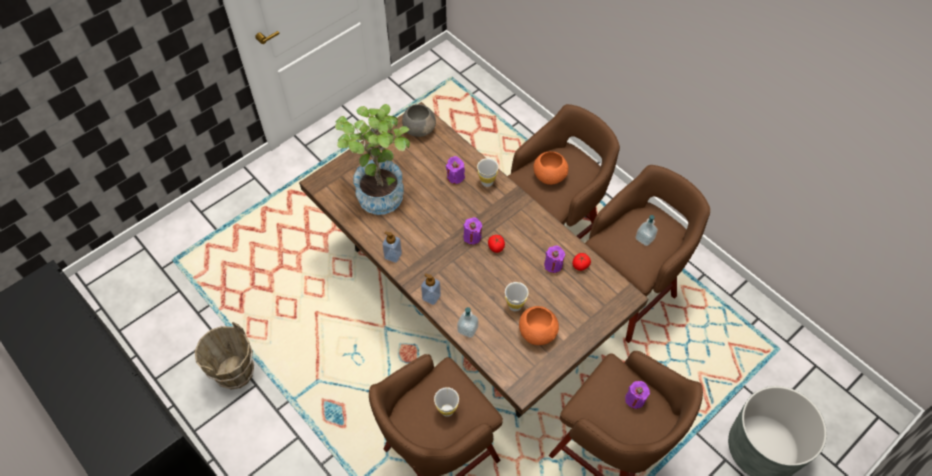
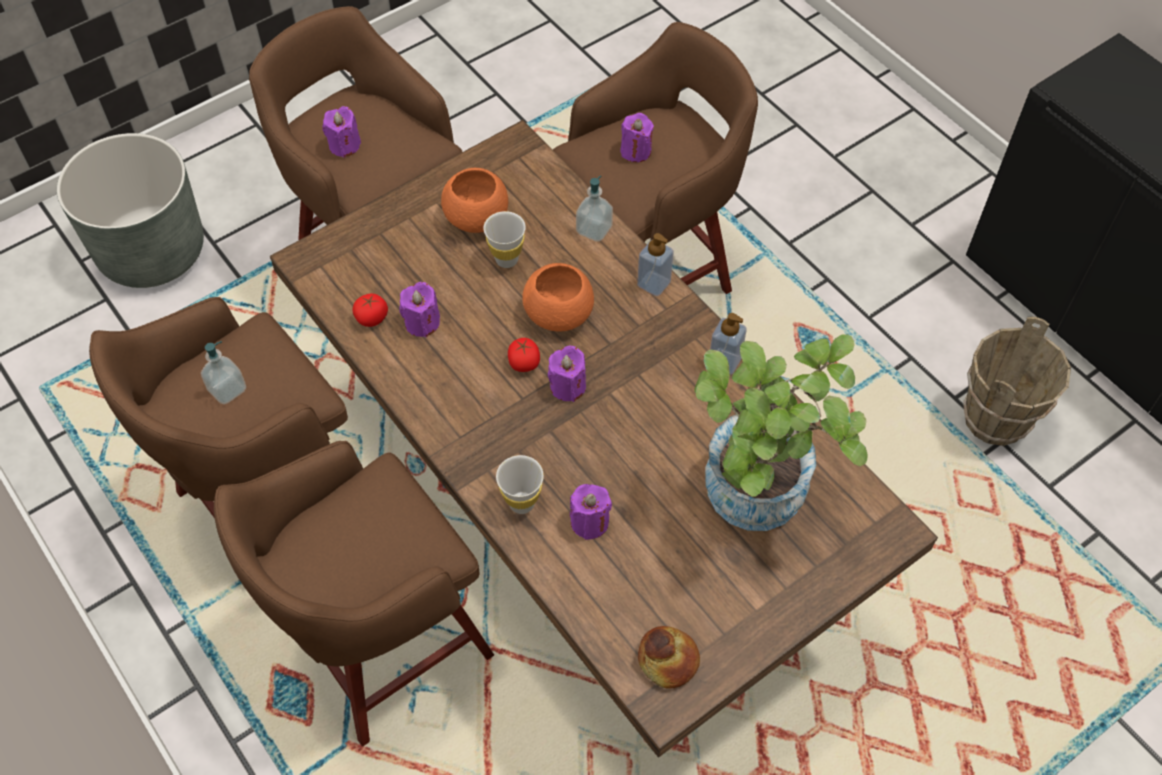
camera: 175 degrees left, 0 degrees up
grey bowl [402,104,436,137] -> bread [638,626,700,689]
white cup [434,387,459,417] -> purple candle [620,113,654,162]
orange bowl [533,151,568,185] -> orange bowl moved to [522,263,594,331]

